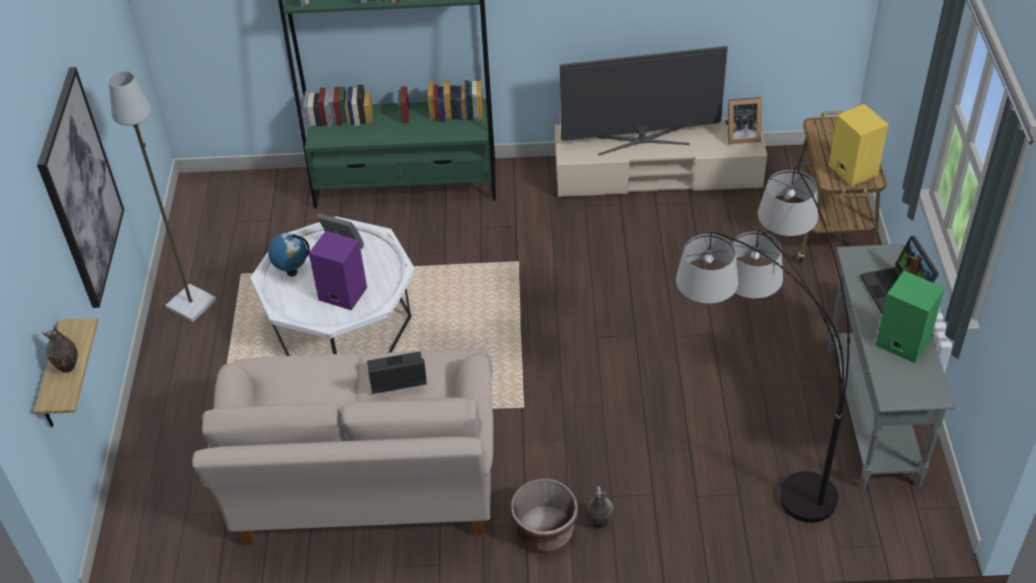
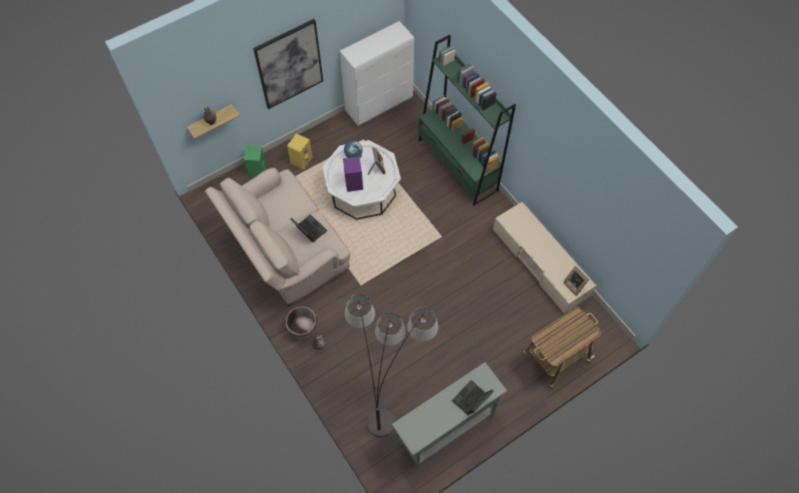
camera: 55 degrees right, 15 degrees up
grey floor lamp [108,71,217,322] -> none
television [560,46,728,155] -> none
yellow speaker [829,104,888,186] -> yellow speaker moved to [287,133,312,170]
green speaker [875,271,945,363] -> green speaker moved to [244,145,266,178]
none -> white cabinet [340,21,414,126]

